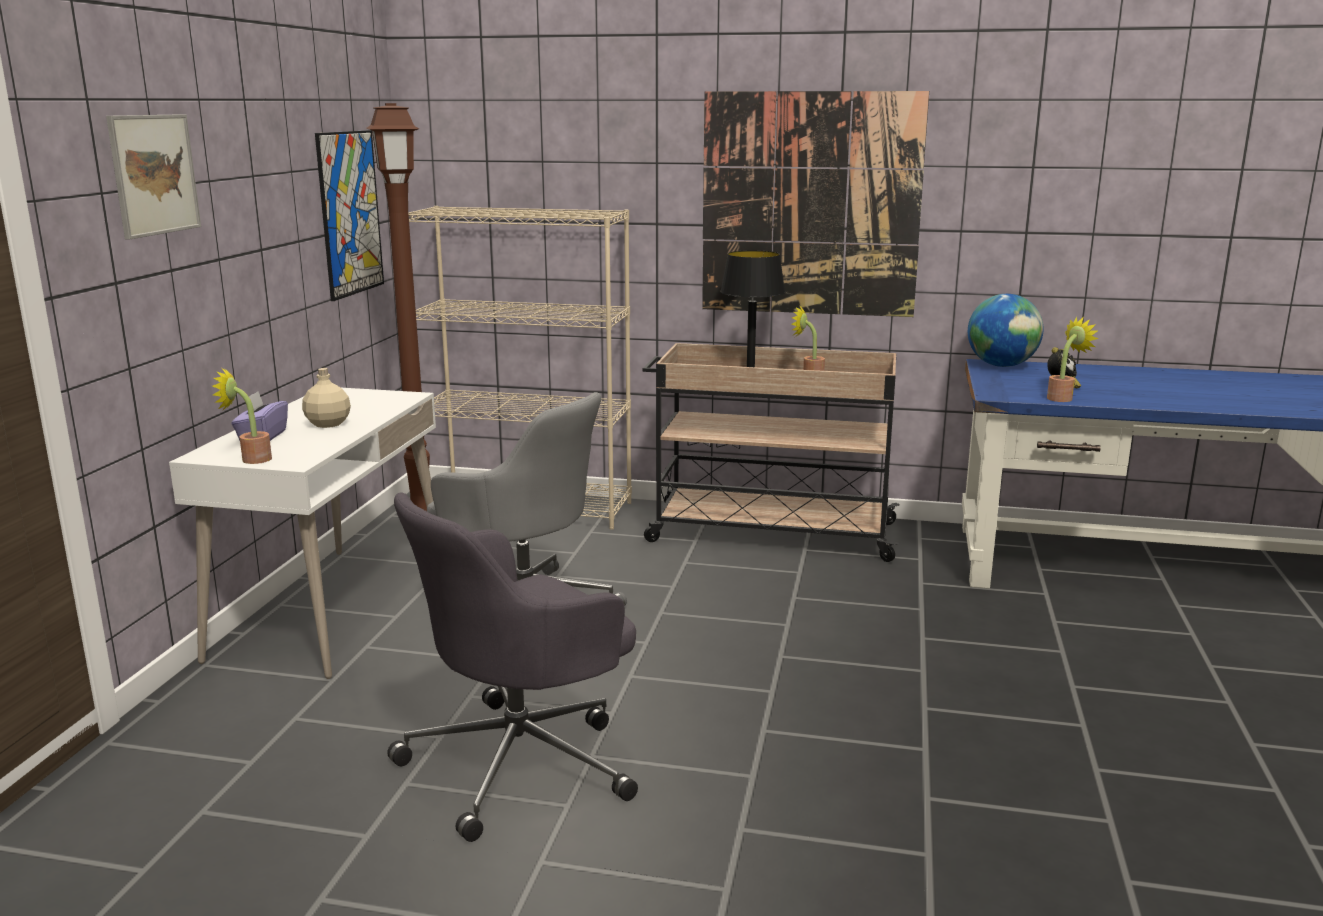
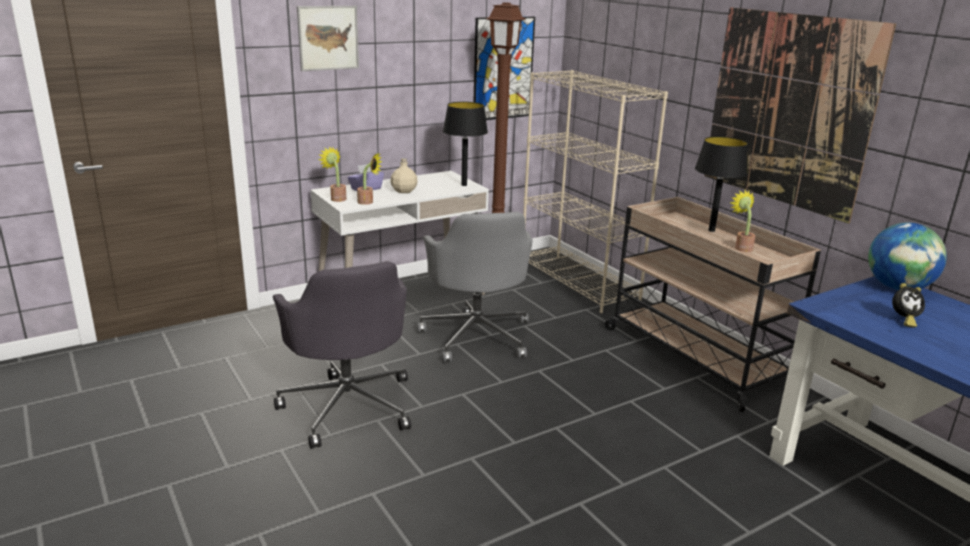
camera: 45 degrees right, 5 degrees up
grey office chair [387,492,638,842] -> grey office chair turned 120 degrees counterclockwise [273,261,411,449]
potted plant [1047,317,1099,402] -> potted plant moved to [357,153,383,205]
none -> black table lamp [443,102,488,186]

